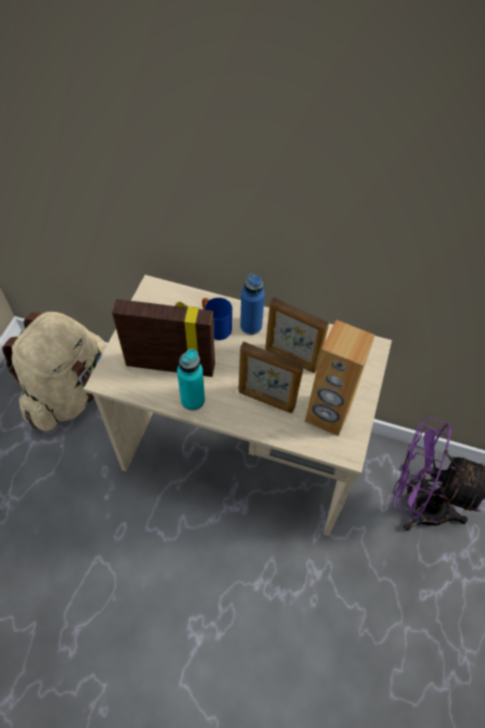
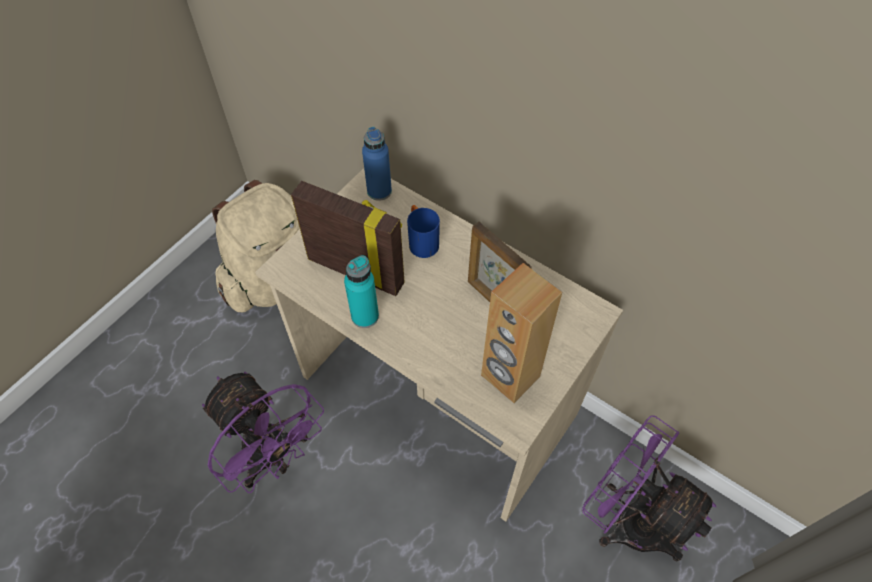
camera: 20 degrees right, 0 degrees up
picture frame [238,342,304,413] -> none
blue bottle [240,273,265,335] -> blue bottle moved to [362,127,392,201]
none -> purple fan [202,372,324,493]

